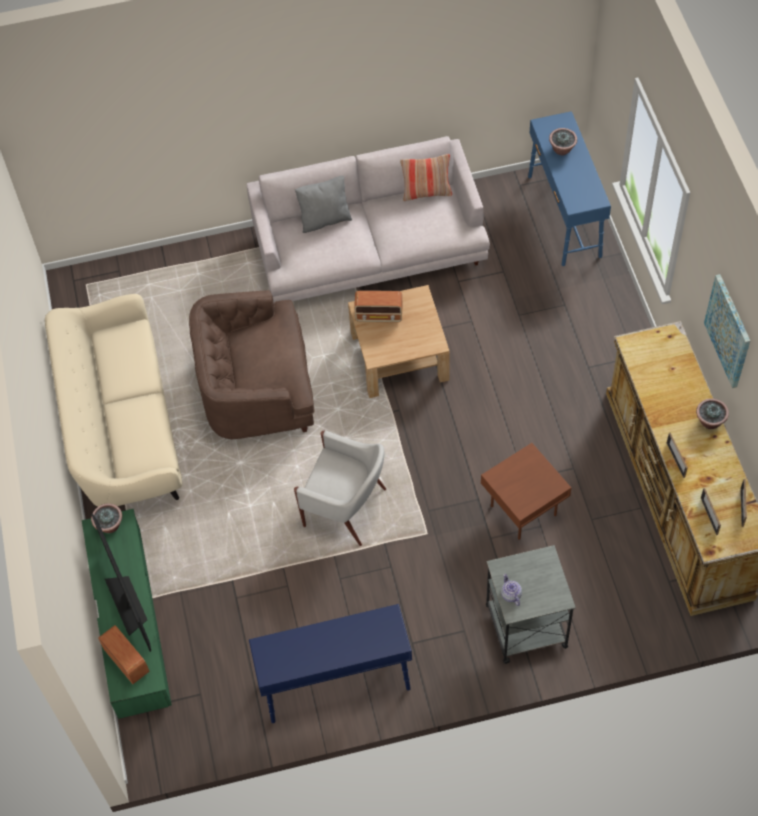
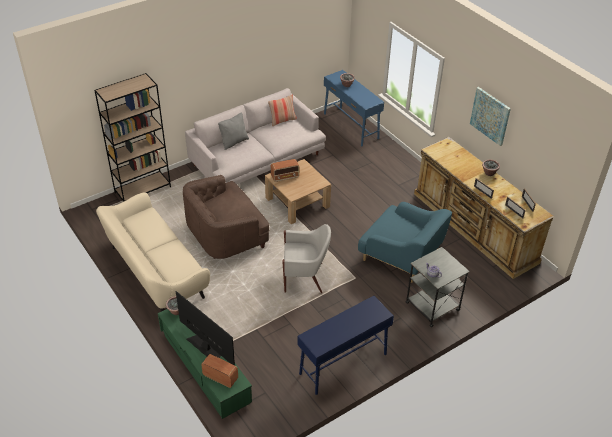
camera: 25 degrees left, 15 degrees down
brown side table [481,443,571,540] -> blue armchair [358,202,452,283]
none -> beige bookcase [94,73,171,202]

